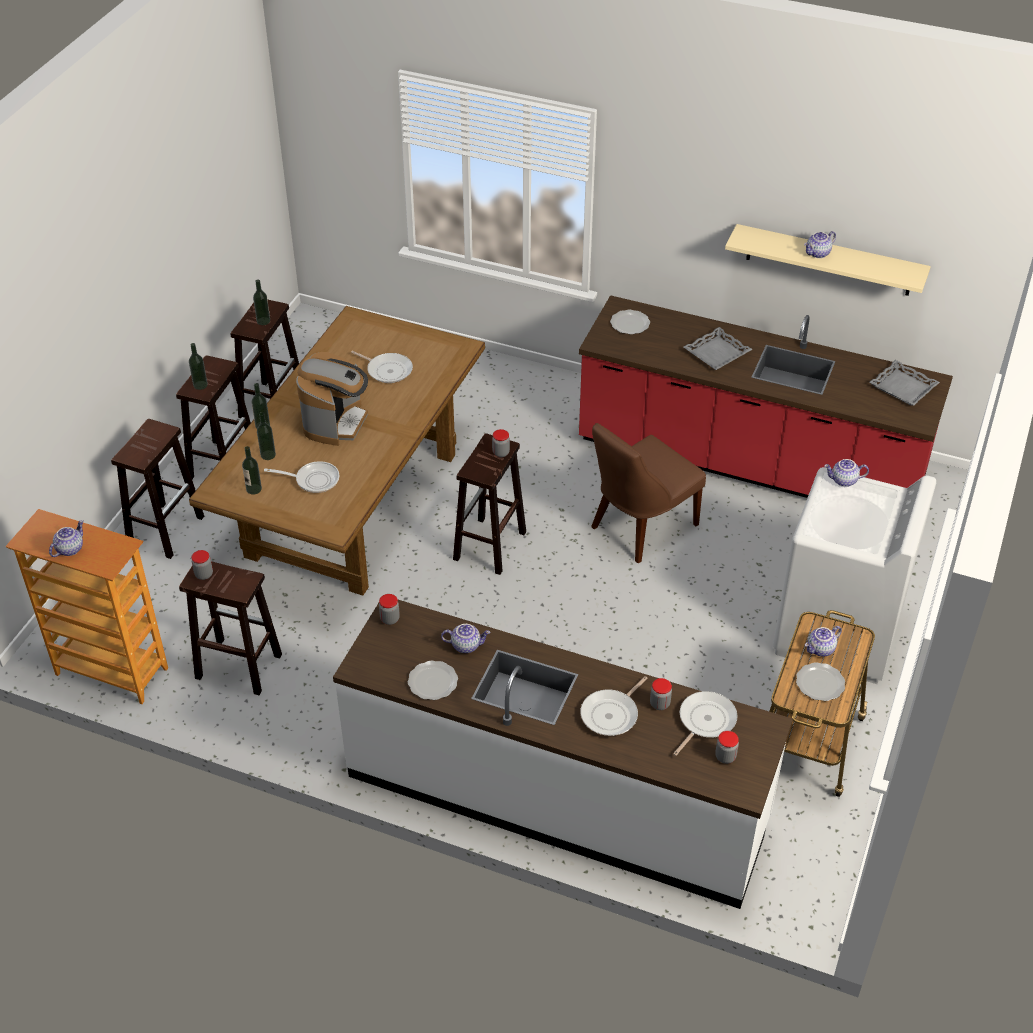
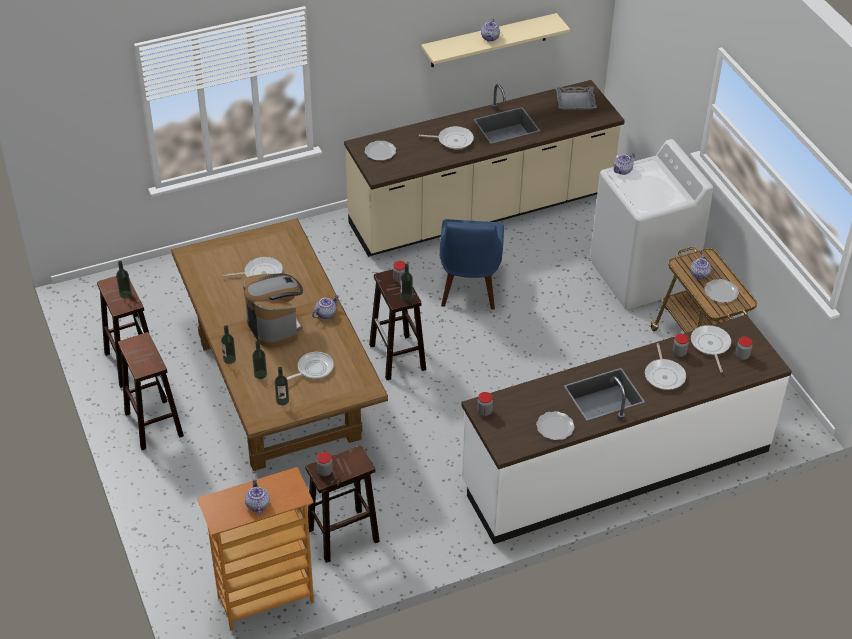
camera: 45 degrees left, 0 degrees up
brown stool [111,419,204,559] -> none
bottle [189,343,208,390] -> bottle moved to [400,264,413,302]
teapot [441,624,490,653] -> teapot moved to [312,295,339,319]
red counter [579,295,953,498] -> beige counter [344,80,625,257]
brown chair [591,423,706,563] -> blue chair [440,219,504,310]
grey tray [684,327,753,370] -> frying pan [419,126,474,149]

